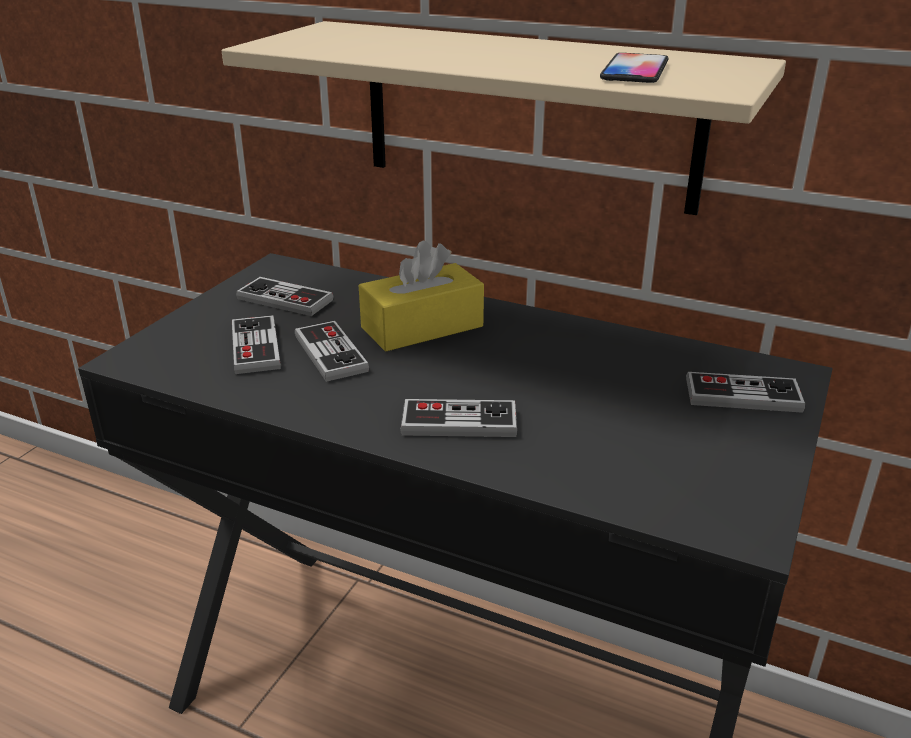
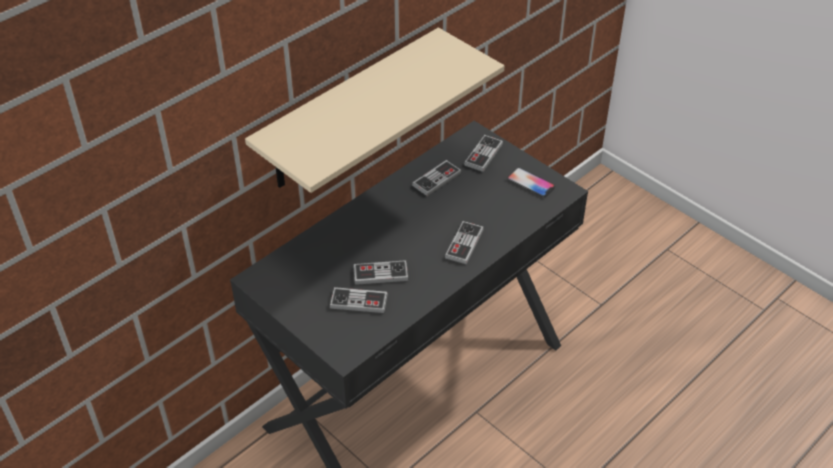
camera: 70 degrees left, 15 degrees up
game controller [236,277,334,316] -> game controller moved to [412,160,462,196]
yellow tissue box [359,240,484,352] -> none
phone [600,53,669,83] -> phone moved to [507,167,555,197]

